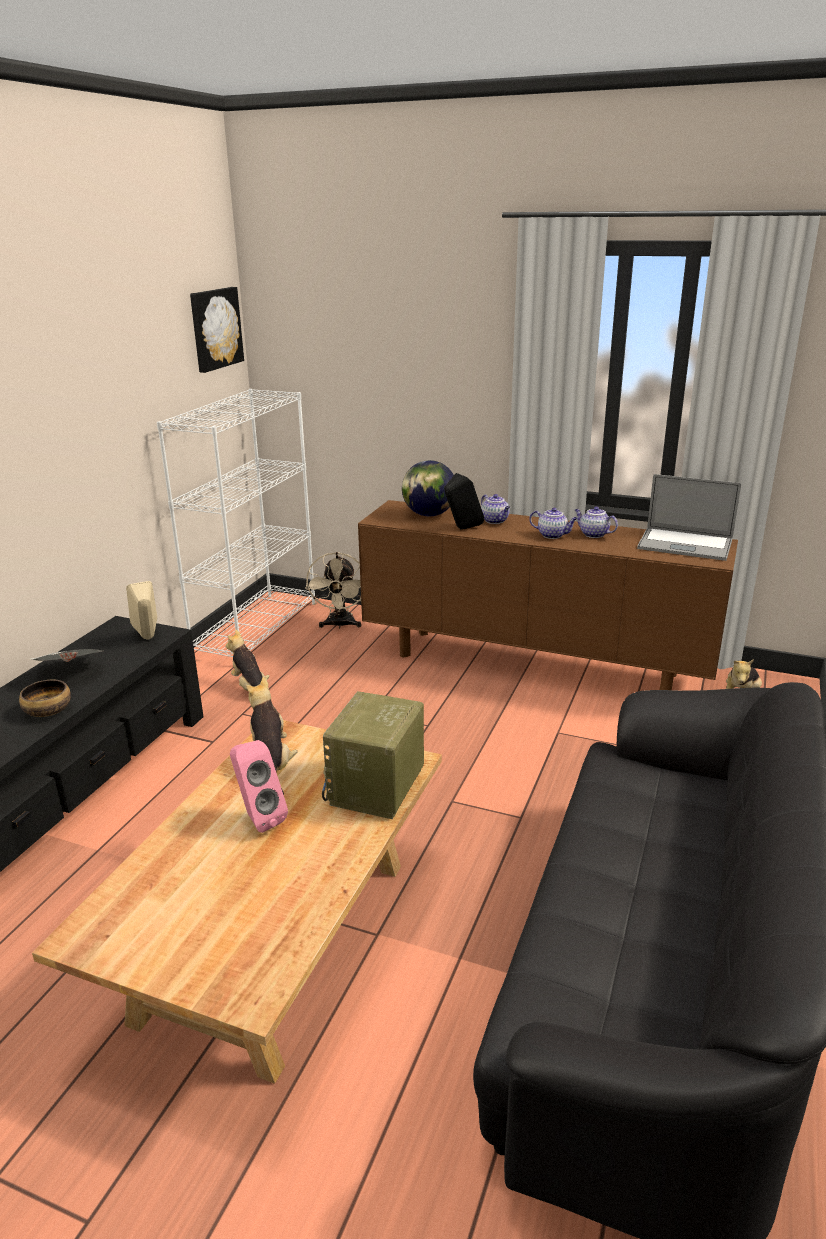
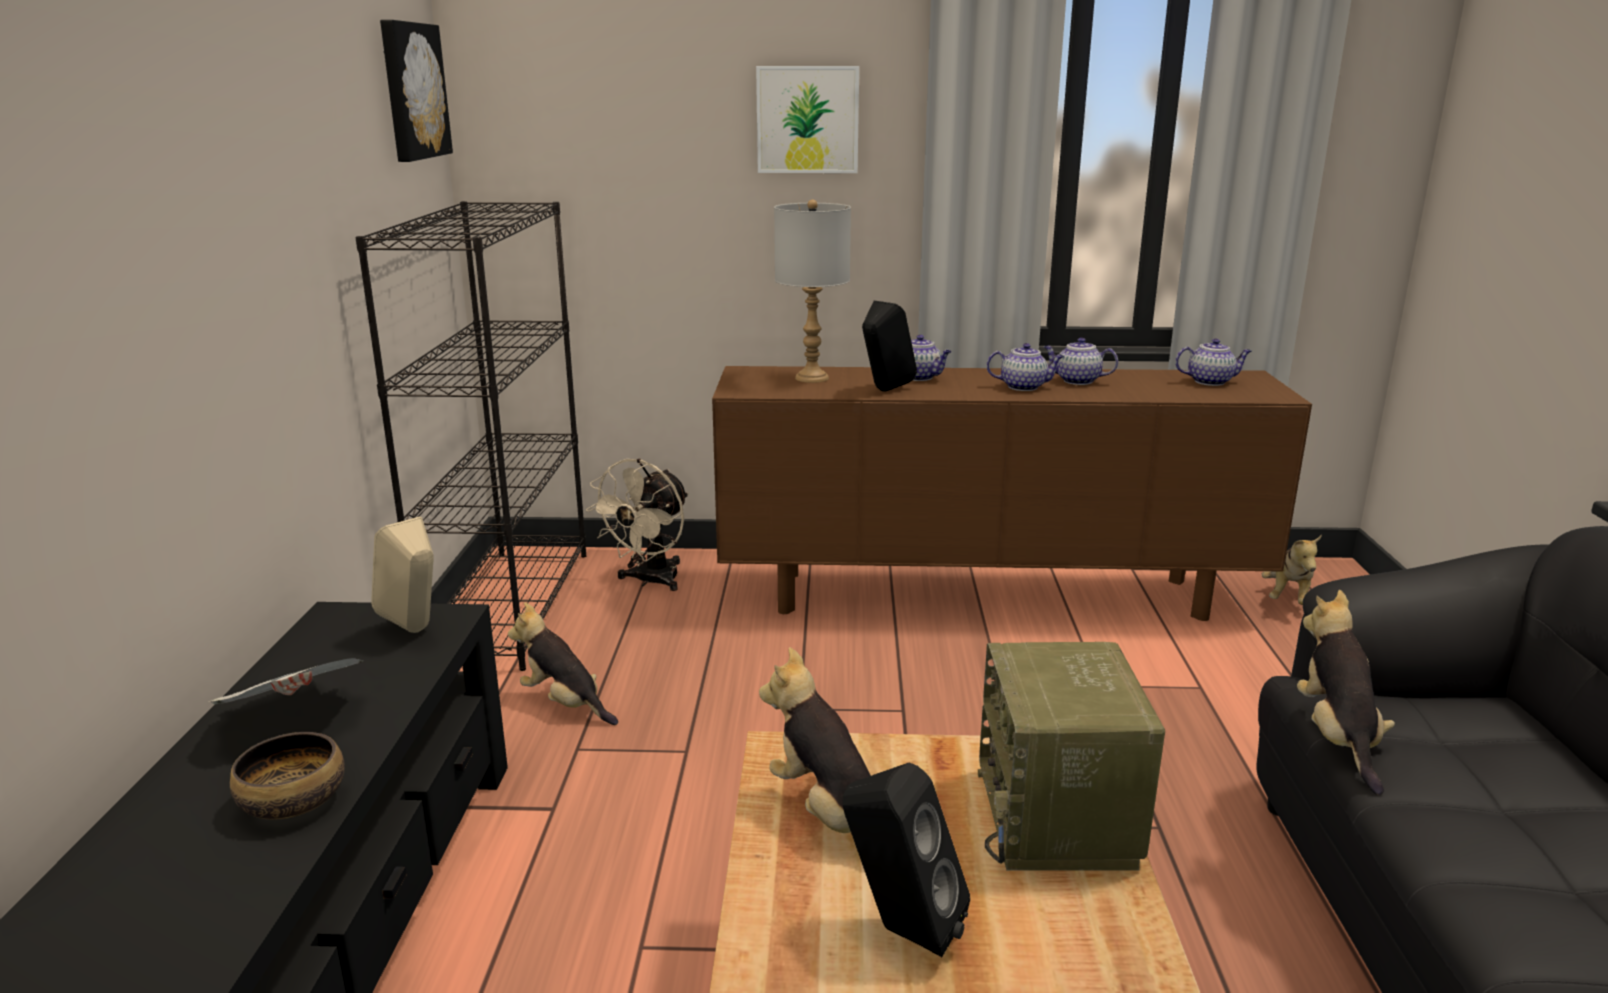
camera: 20 degrees left, 5 degrees down
white bookcase [157,389,315,657] -> black bookcase [355,201,586,671]
pink speaker [230,740,288,833] -> black speaker [843,763,970,957]
beige fan [305,552,361,629] -> beige fan turned 45 degrees clockwise [586,459,689,591]
globe [402,460,454,516] -> grey table lamp [774,200,851,383]
laptop [637,474,741,561] -> teapot [1175,339,1252,386]
none -> picture [756,66,859,173]
none -> plush toy [1297,590,1395,795]

